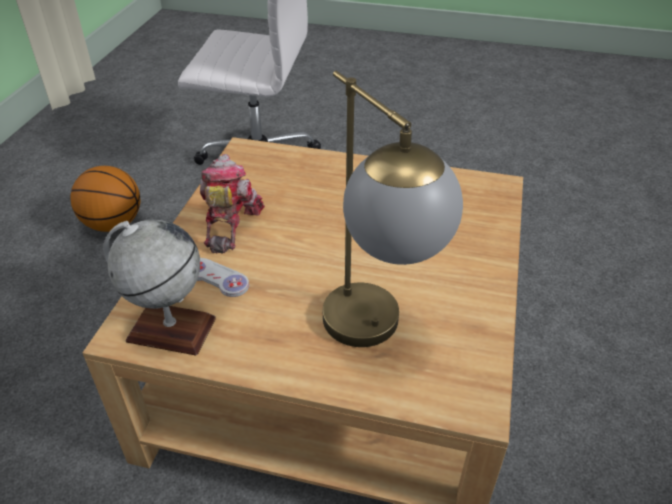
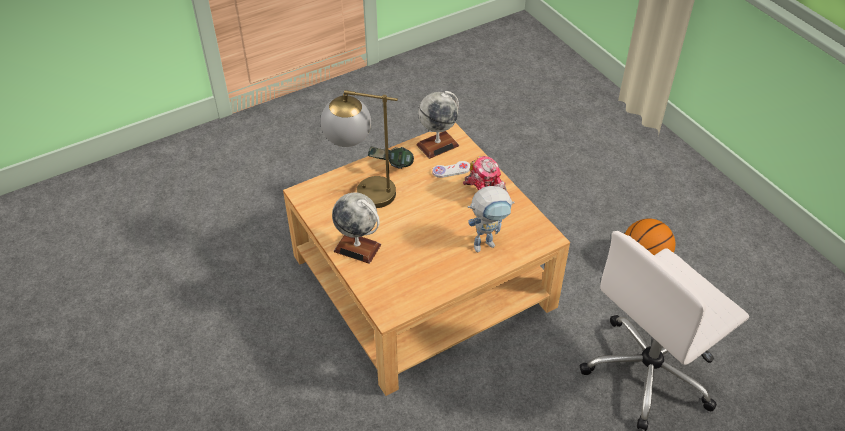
camera: 135 degrees right, 5 degrees up
none -> globe [332,192,381,264]
none -> headphones [368,146,414,169]
none -> toy robot [468,186,515,252]

